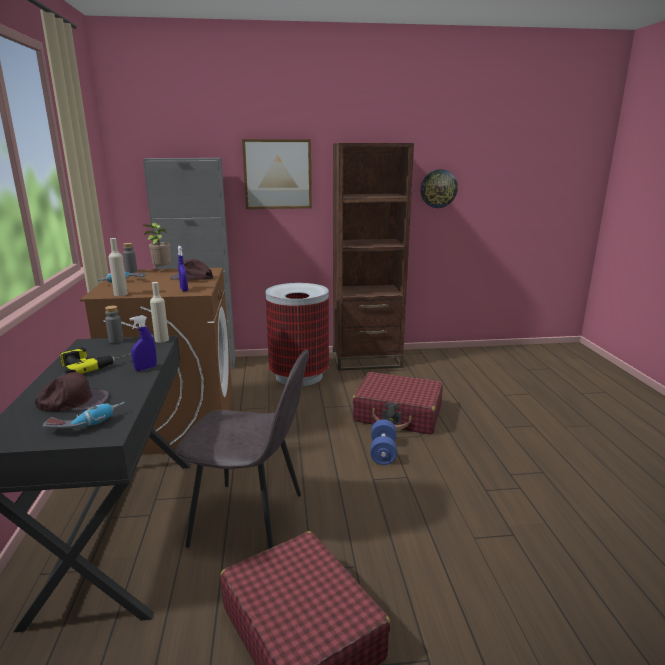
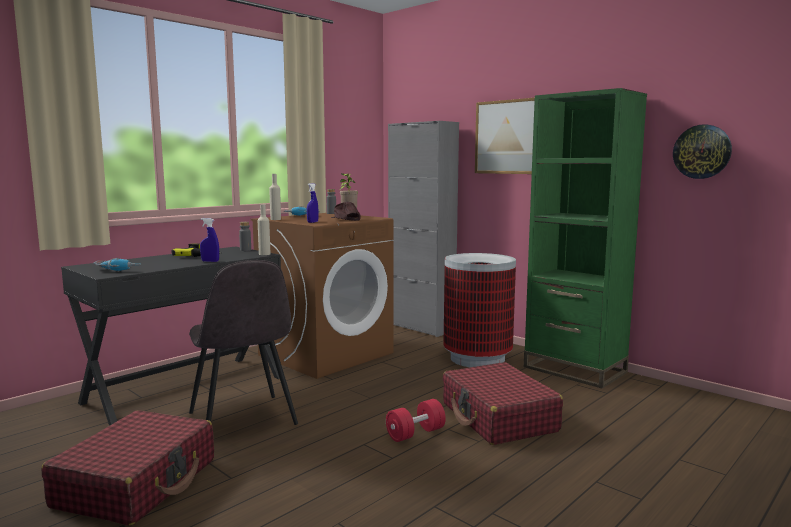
camera: 50 degrees right, 10 degrees down
brown cap [35,372,109,411] -> none
brown bookcase [333,143,414,371] -> green bookcase [524,88,647,389]
blue dumbbell [370,419,397,465] -> red dumbbell [386,399,446,442]

